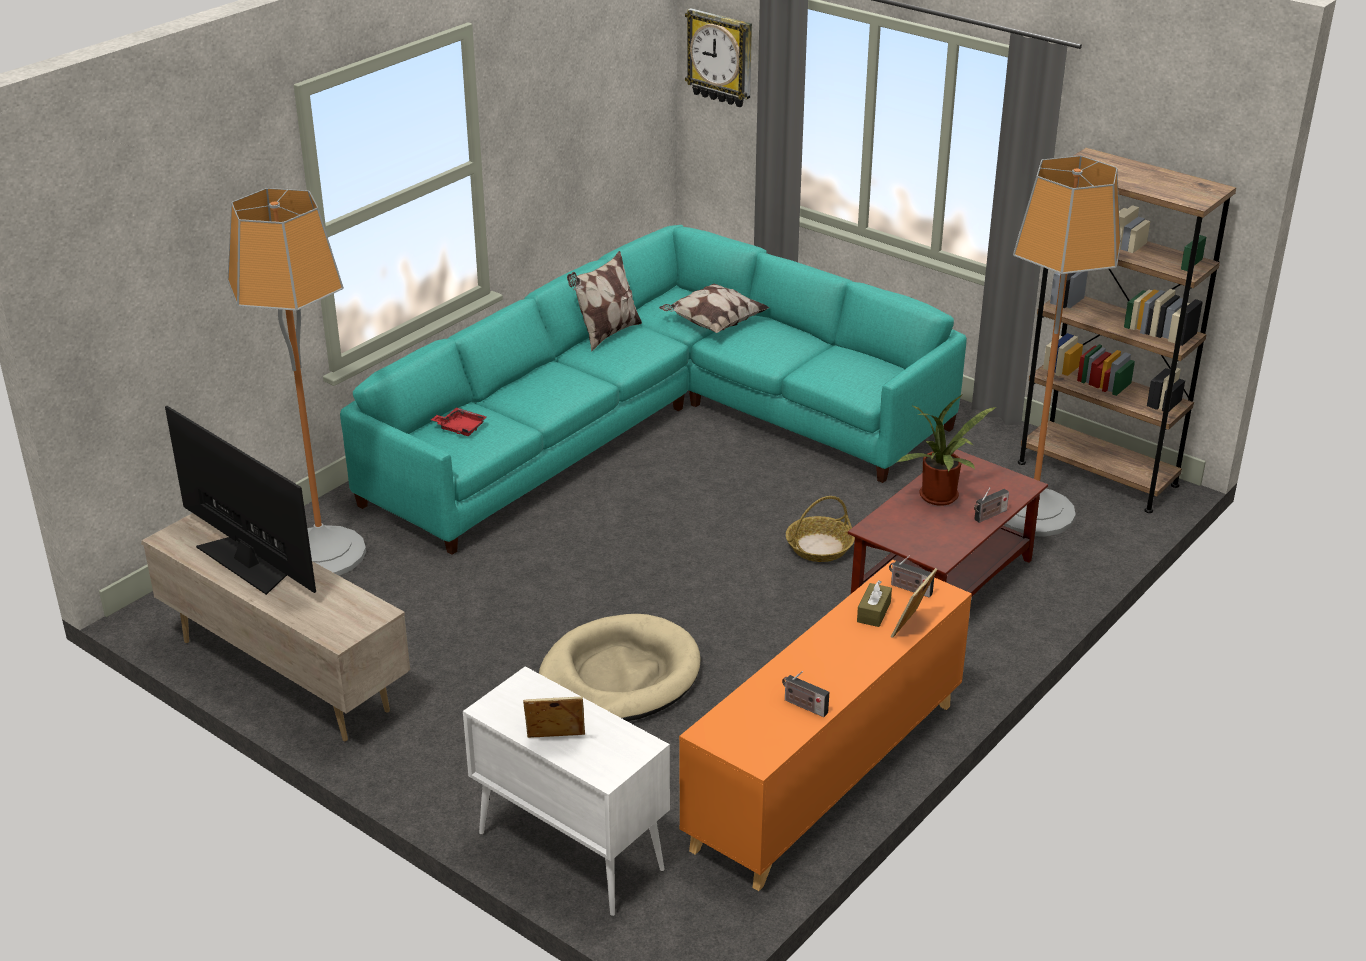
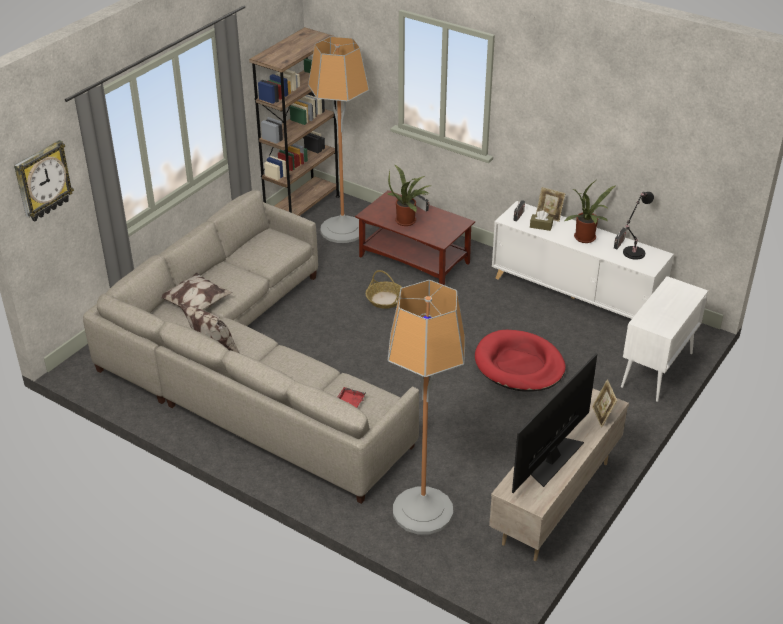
camera: 95 degrees left, 5 degrees up
turquoise sofa [340,225,967,555] -> grey sofa [83,190,419,504]
picture frame [523,697,585,738] -> picture frame moved to [592,380,617,428]
beige dog bed [539,614,701,721] -> red dog bed [475,330,566,392]
orange cabinet [679,560,972,891] -> white cabinet [492,201,674,319]
none -> potted plant [565,181,616,243]
none -> black table lamp [623,192,654,260]

